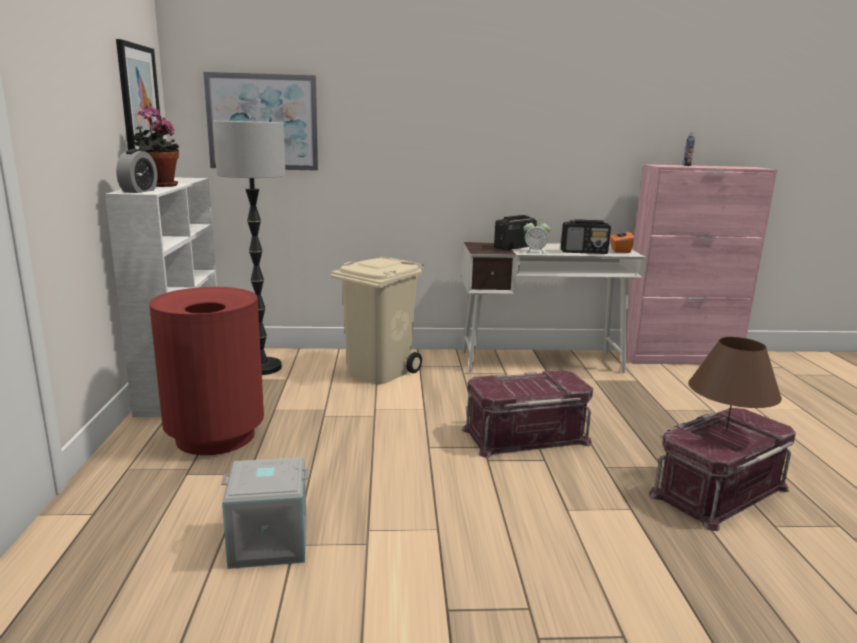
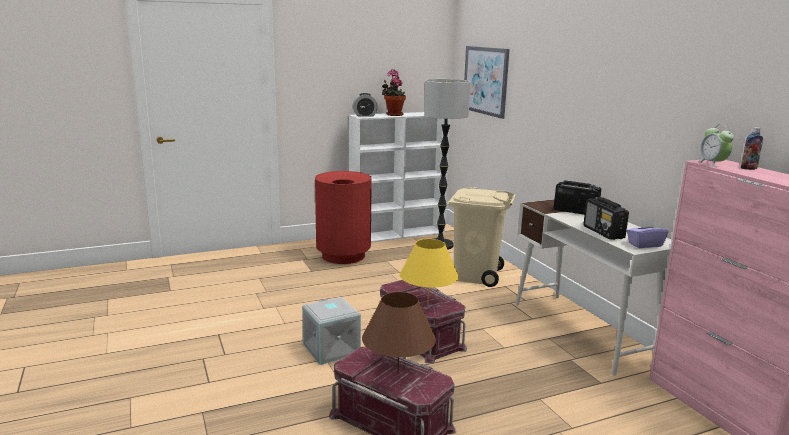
camera: 70 degrees right, 0 degrees up
picture [116,39,162,150] -> none
grey storage box [221,457,308,569] -> grey storage box moved to [302,297,361,365]
alarm clock [524,222,551,254] -> alarm clock moved to [697,124,734,167]
orange tissue box [610,228,634,253] -> purple tissue box [627,218,669,248]
none -> yellow table lamp [400,239,459,305]

